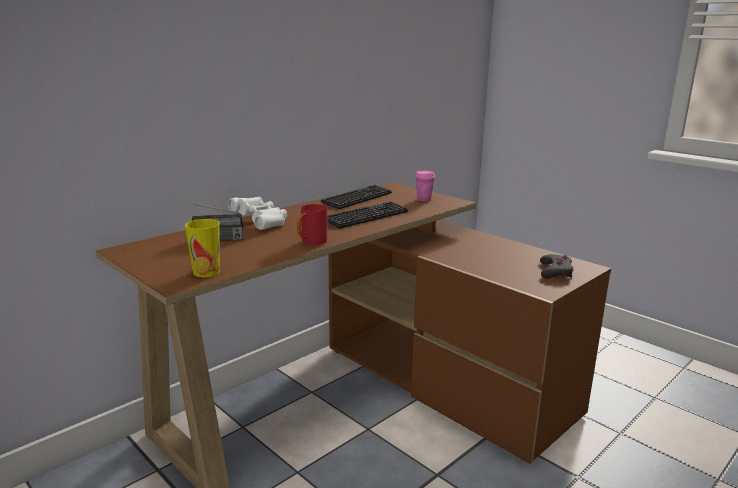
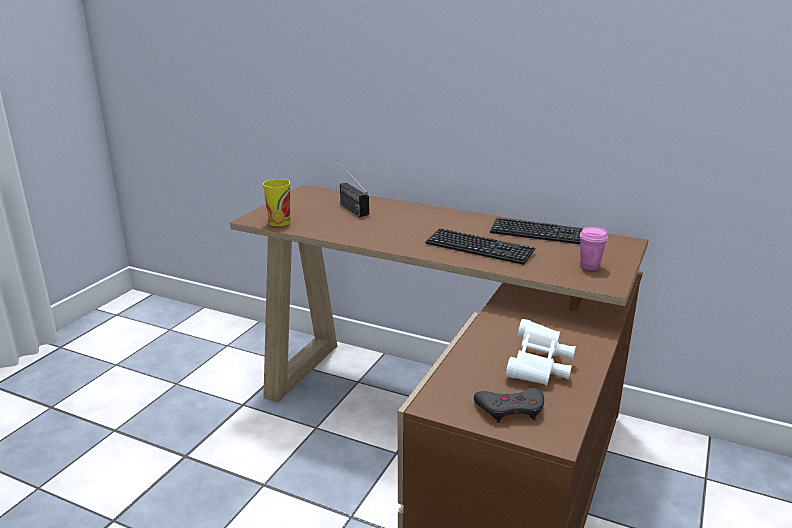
camera: 70 degrees right, 5 degrees up
white binoculars [228,197,287,230] -> white binoculars moved to [506,319,576,386]
red mug [297,204,327,245] -> none

